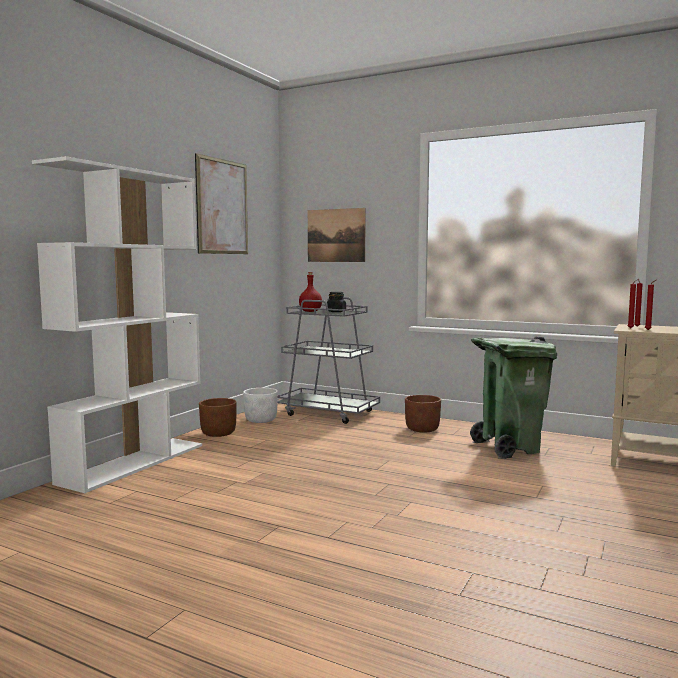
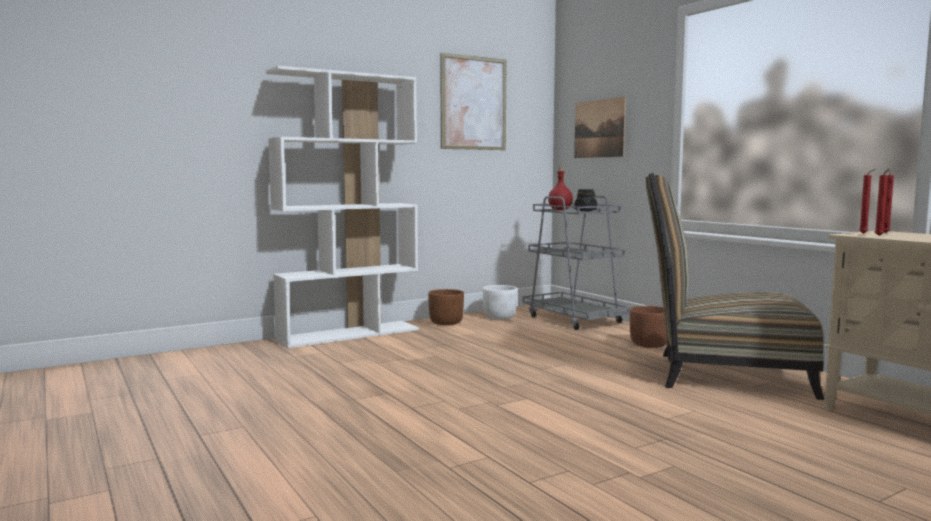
camera: 30 degrees right, 0 degrees up
green trash can [470,337,557,459] -> chair [646,173,824,400]

